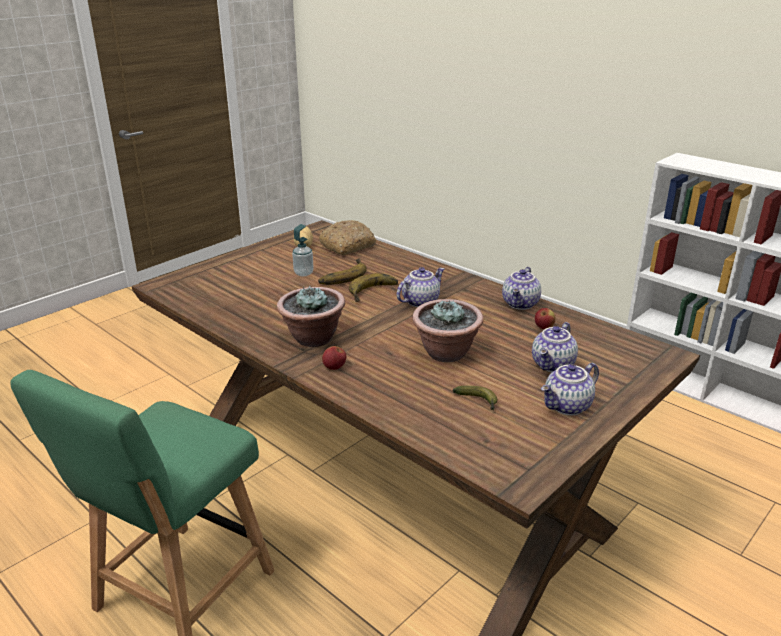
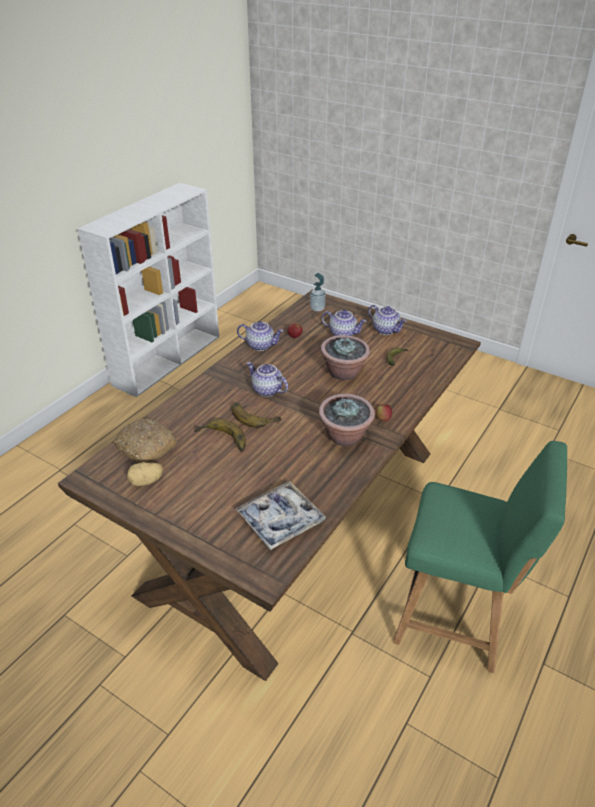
camera: 100 degrees left, 10 degrees up
soap dispenser [292,224,314,276] -> soap dispenser moved to [310,273,325,312]
none -> tray [235,481,326,550]

